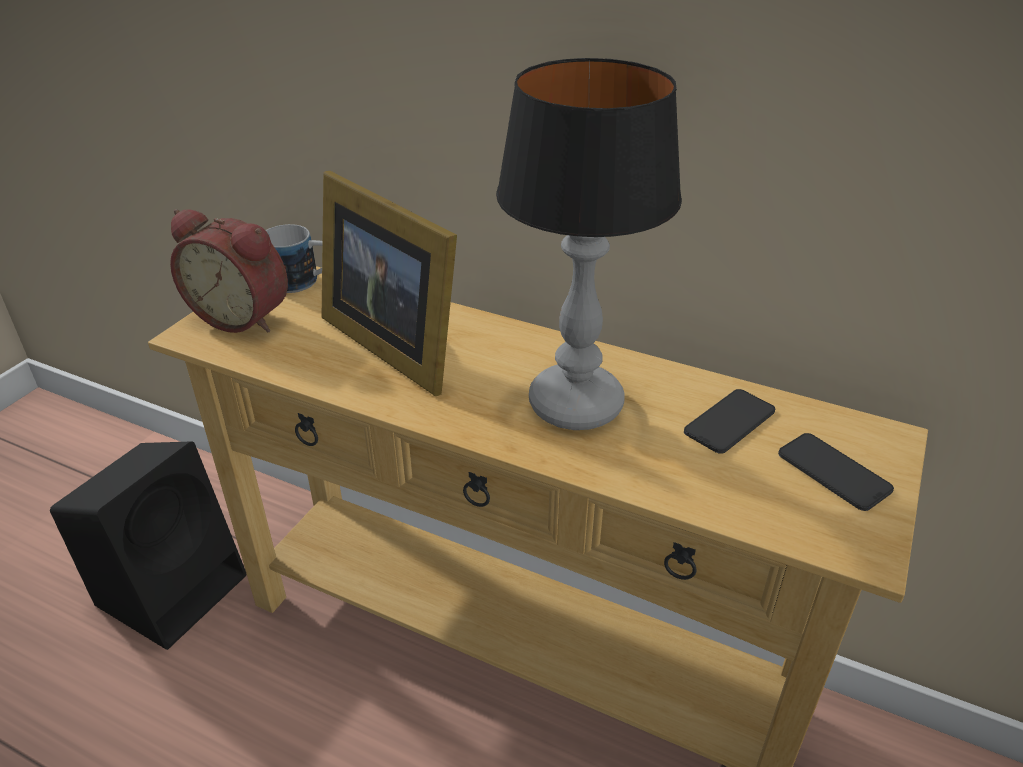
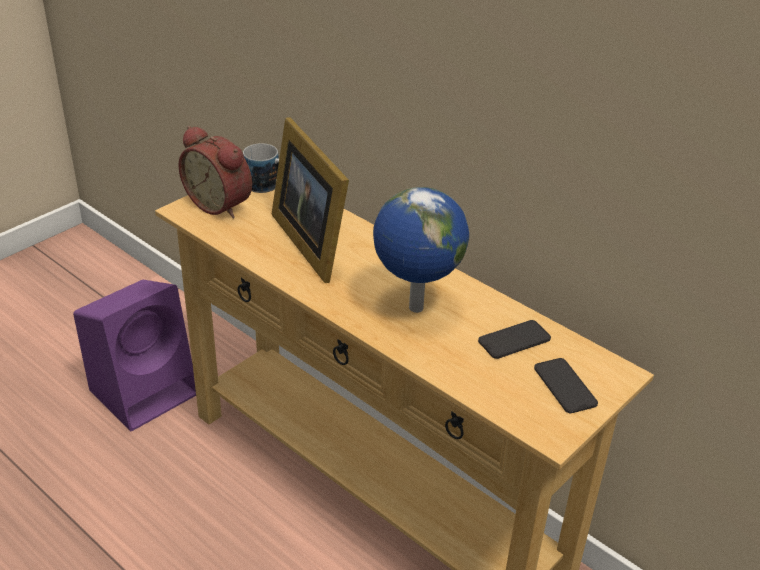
camera: 15 degrees right, 0 degrees up
black speaker [50,441,247,650] -> purple speaker [73,280,196,431]
table lamp [496,58,682,430] -> globe [373,187,469,313]

